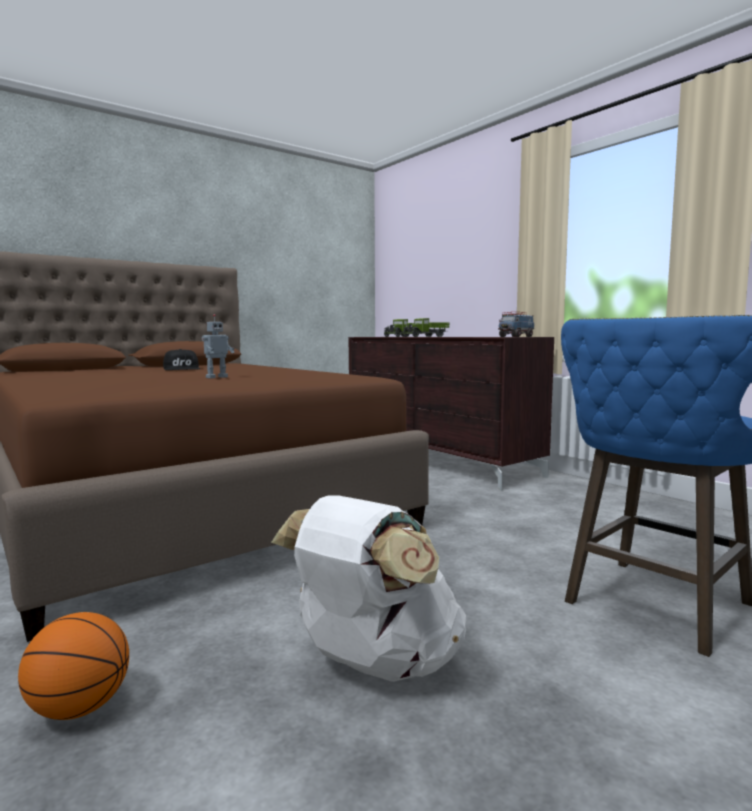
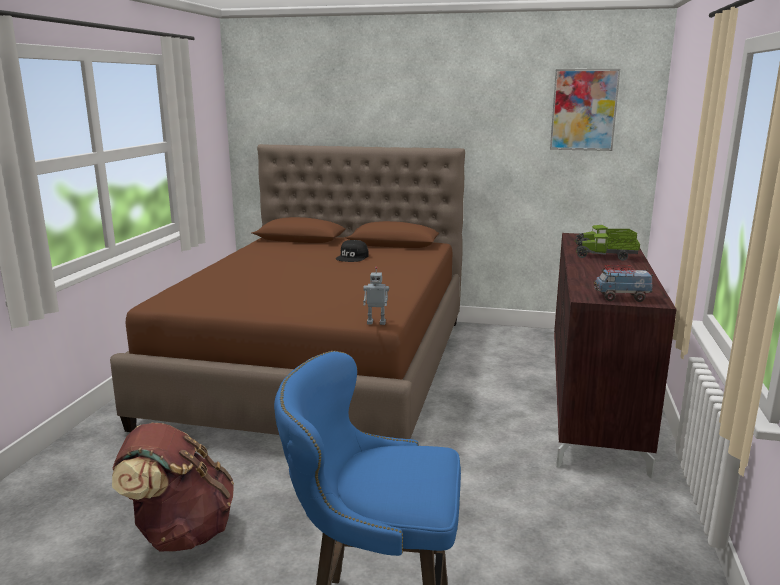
camera: 50 degrees right, 10 degrees up
basketball [18,612,129,720] -> none
toy robot [202,314,234,378] -> toy robot moved to [363,267,389,325]
white backpack [271,496,466,682] -> brown backpack [112,423,234,552]
none -> picture [550,69,620,151]

